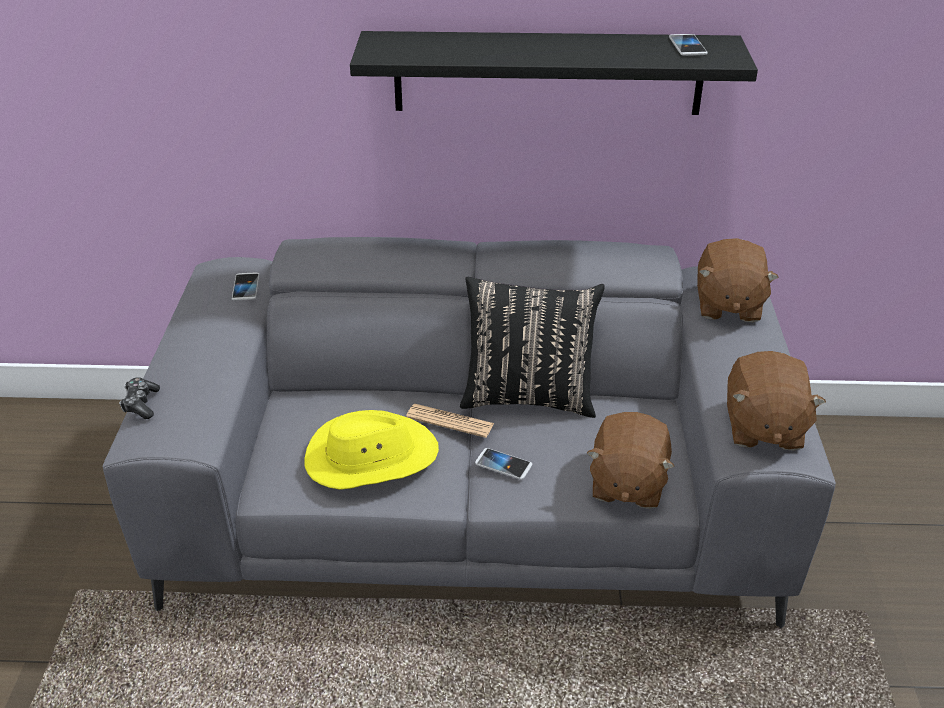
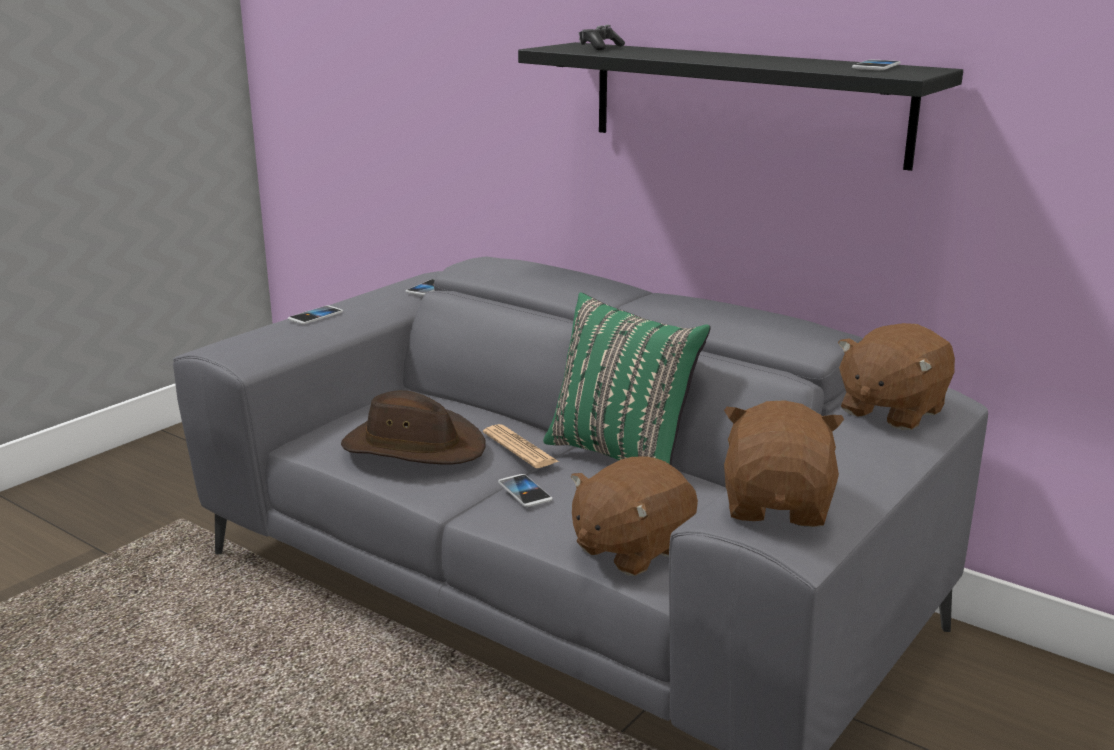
camera: 35 degrees right, 15 degrees down
game controller [119,377,160,419] -> game controller moved to [579,25,625,50]
yellow hat [305,410,439,490] -> brown hat [341,390,485,465]
black pillow [460,277,605,418] -> green pillow [543,293,711,466]
brown plush toy [727,351,826,451] -> brown plush toy turned 150 degrees clockwise [724,400,844,527]
none -> phone [288,305,343,324]

